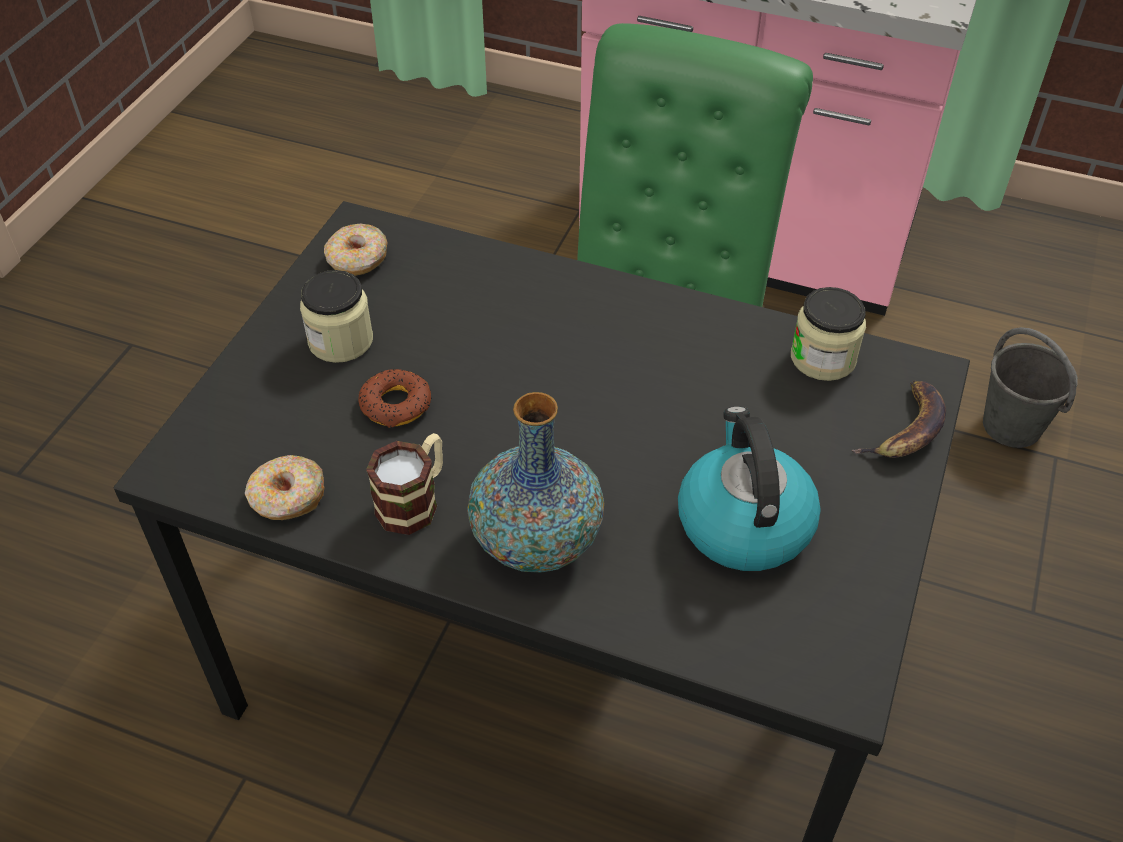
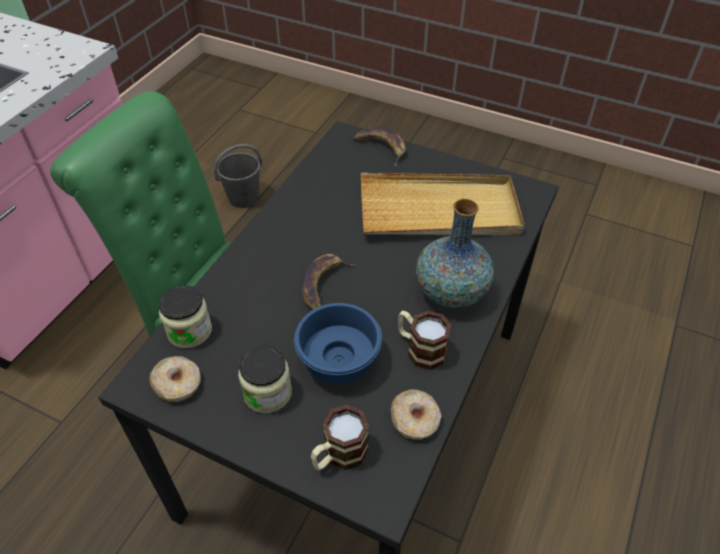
camera: 85 degrees left, 0 degrees up
donut [358,369,432,428] -> blue bowl [294,303,382,384]
kettle [678,406,821,571] -> beige tray [361,173,524,235]
jar [791,287,866,381] -> jar moved to [158,285,212,348]
none -> banana [301,254,356,310]
none -> mug [311,405,369,470]

